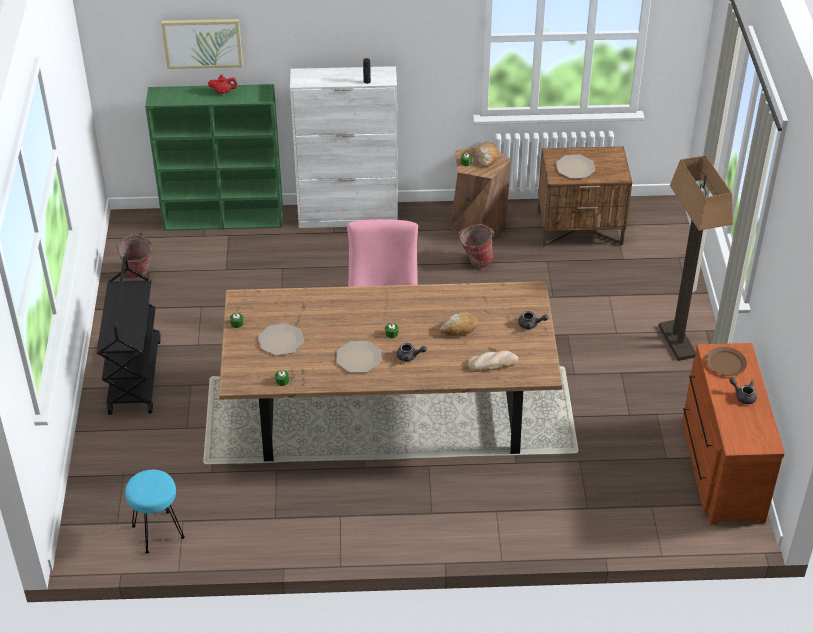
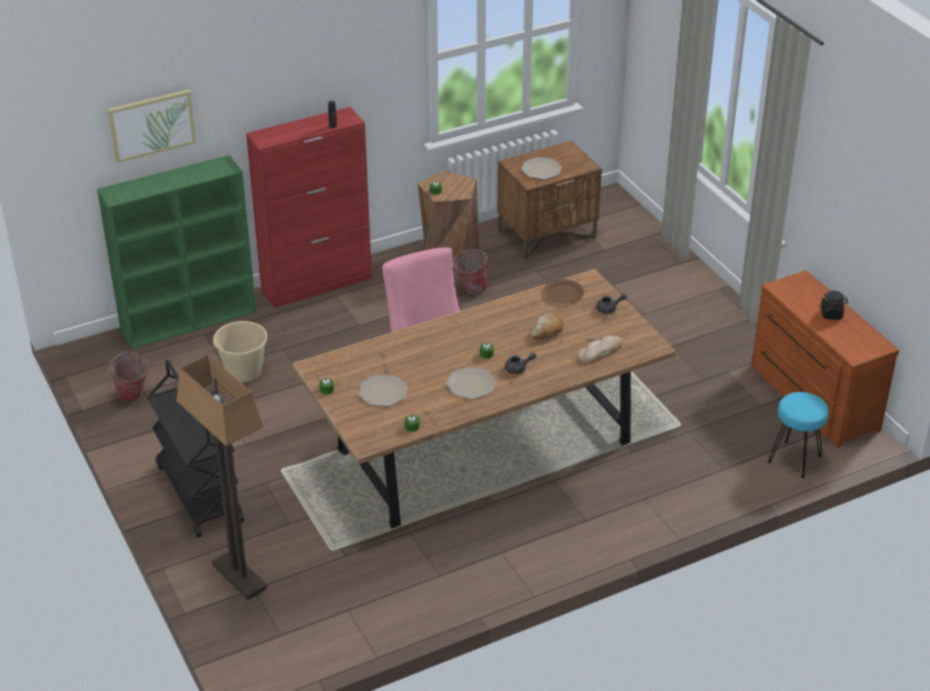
camera: 25 degrees left, 5 degrees down
turquoise stool [125,470,185,554] -> turquoise stool moved to [768,392,829,478]
red teapot [208,74,238,94] -> none
white cabinet [290,66,398,228] -> red cabinet [246,107,372,308]
bread [475,142,498,167] -> none
floor lamp [659,155,733,361] -> floor lamp moved to [176,354,267,600]
brown plate [706,347,747,376] -> brown plate moved to [543,279,584,304]
grey teapot [729,378,757,404] -> black jar [820,291,848,320]
none -> beige bucket [212,321,268,383]

